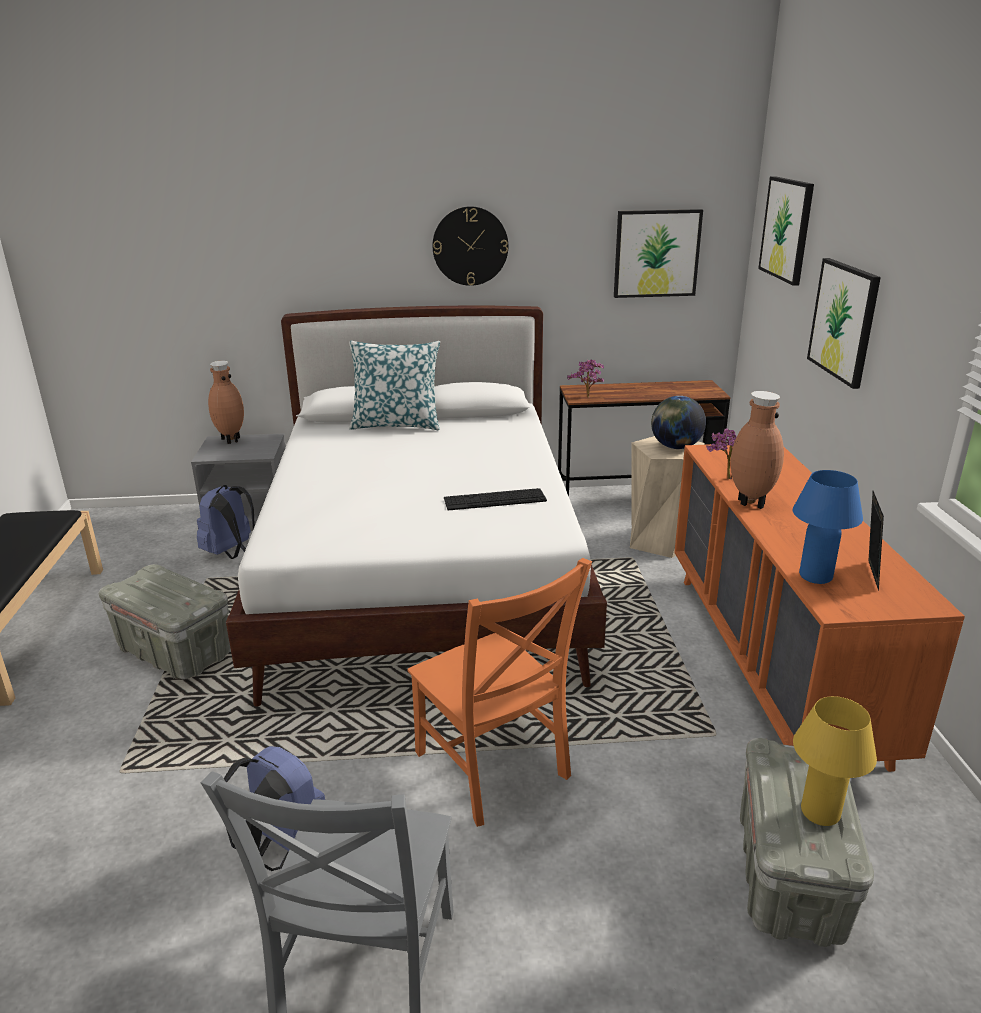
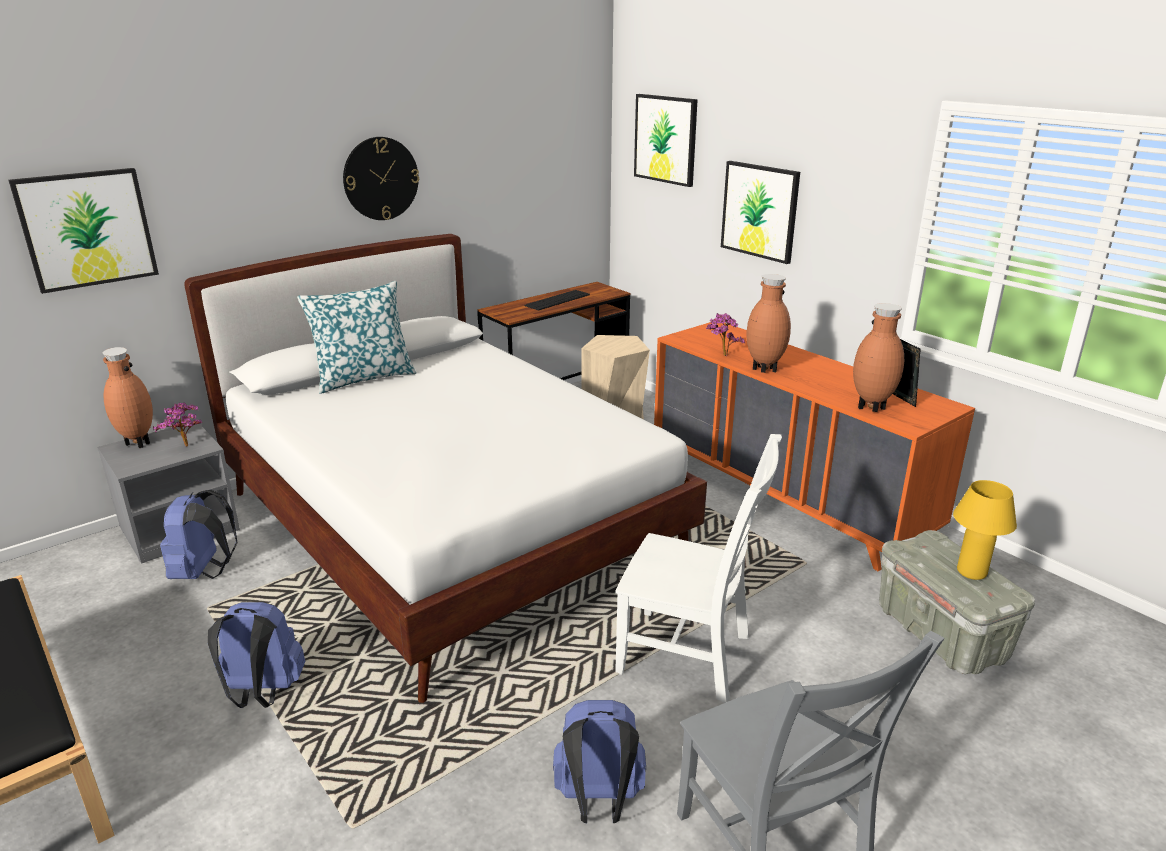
camera: 35 degrees left, 0 degrees up
grey storage box [99,564,231,679] -> blue backpack [208,602,305,708]
orange chair [407,558,592,827] -> white chair [615,434,782,703]
keyboard [444,488,547,510] -> keyboard moved to [525,290,590,311]
potted plant [567,359,604,398] -> potted plant moved to [153,402,202,447]
picture [614,209,703,298] -> picture moved to [9,168,159,294]
globe [651,396,706,449] -> none
blue table lamp [793,470,863,584] -> brown vase [853,303,904,412]

